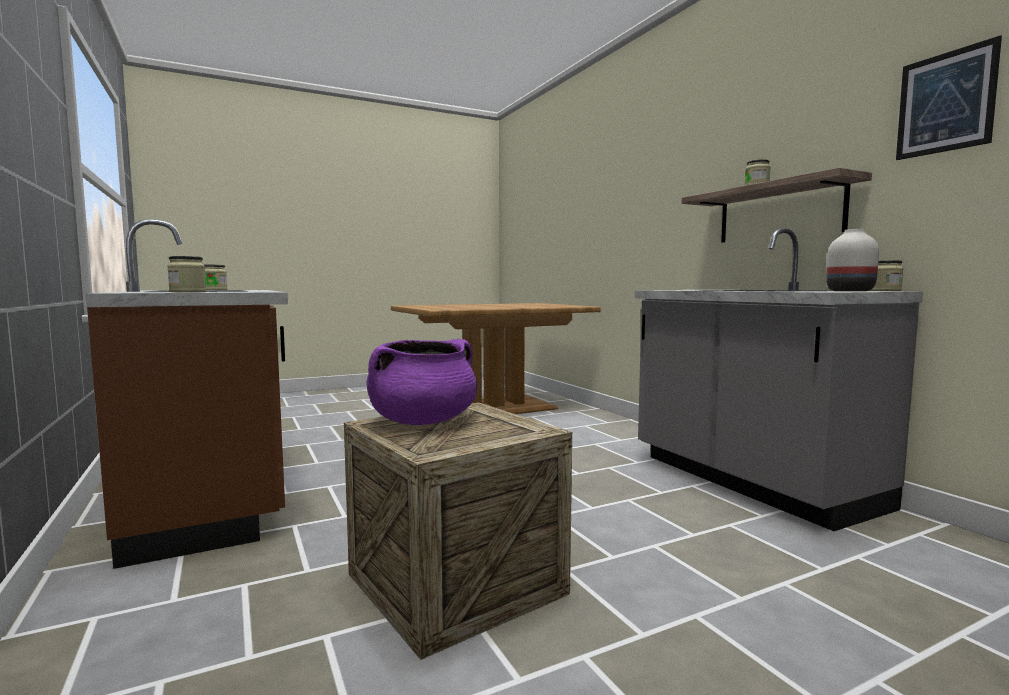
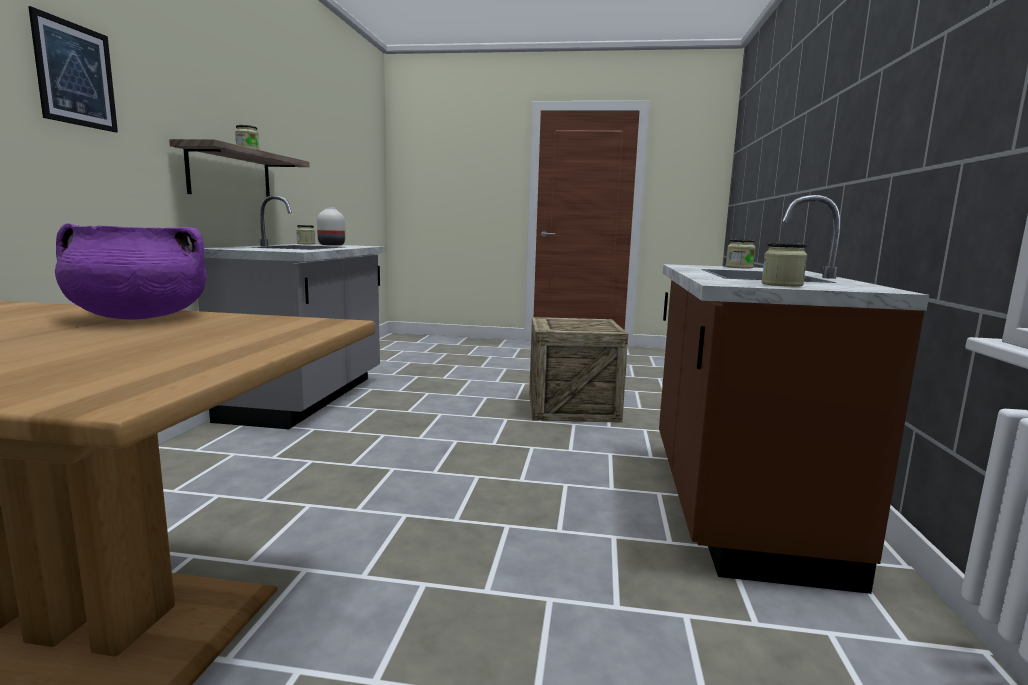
camera: 145 degrees left, 5 degrees up
purple cooking pot [367,339,477,425] -> purple cooking pot moved to [55,223,207,320]
picture [896,35,1002,160] -> picture moved to [28,6,118,133]

